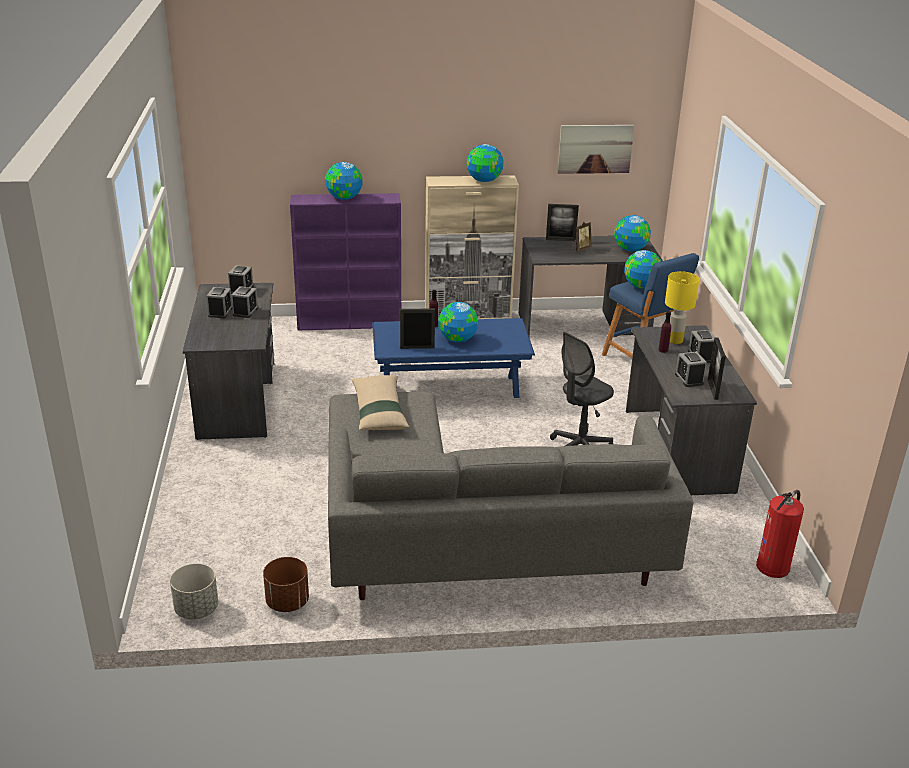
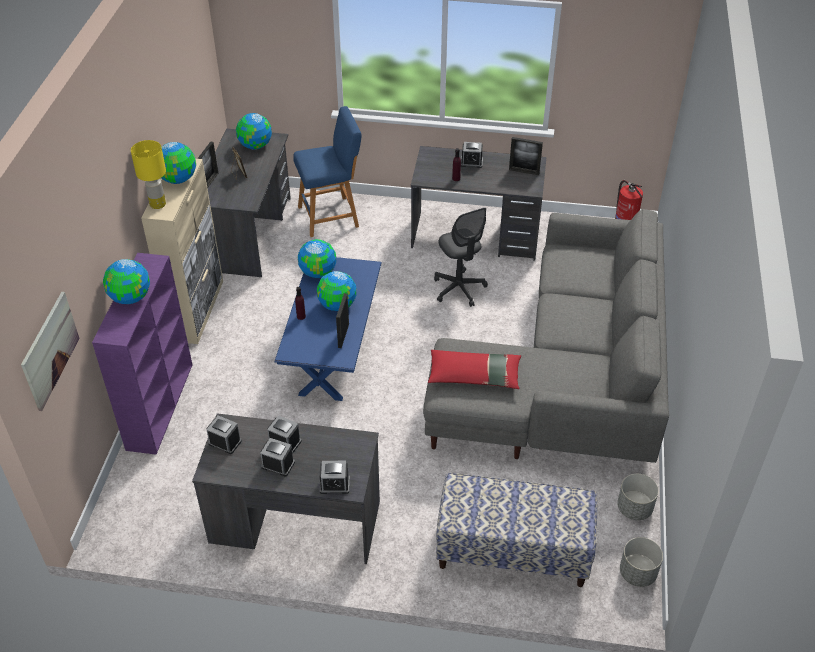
camera: 75 degrees left, 15 degrees up
brown planter [263,557,309,612] -> grey planter [617,474,659,520]
beige pillow [351,375,410,430] -> red pillow [428,350,521,389]
picture [557,125,634,174] -> picture moved to [21,292,80,411]
globe [624,250,661,288] -> globe moved to [298,239,336,278]
yellow table lamp [665,271,699,344] -> yellow table lamp moved to [131,140,166,209]
alarm clock [675,352,707,387] -> alarm clock moved to [320,461,350,494]
none -> bench [436,473,597,587]

